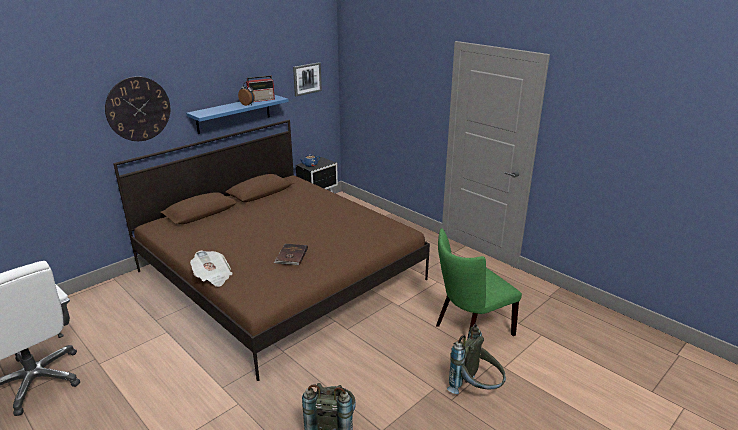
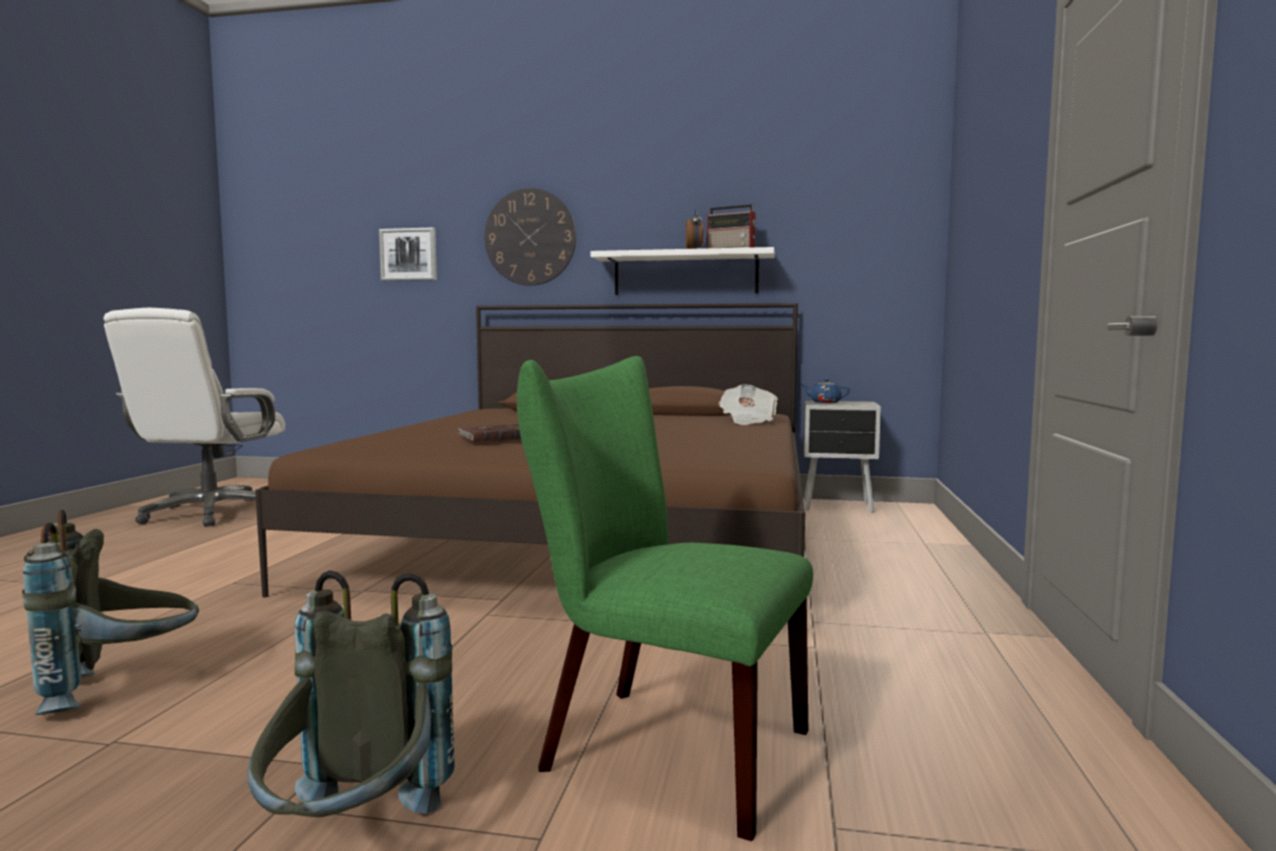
camera: 55 degrees right, 20 degrees down
blue shelf [186,95,289,134] -> white shelf [591,247,775,295]
newspaper [190,250,233,287] -> newspaper moved to [719,384,778,425]
picture [293,62,322,96] -> picture moved to [379,227,437,281]

